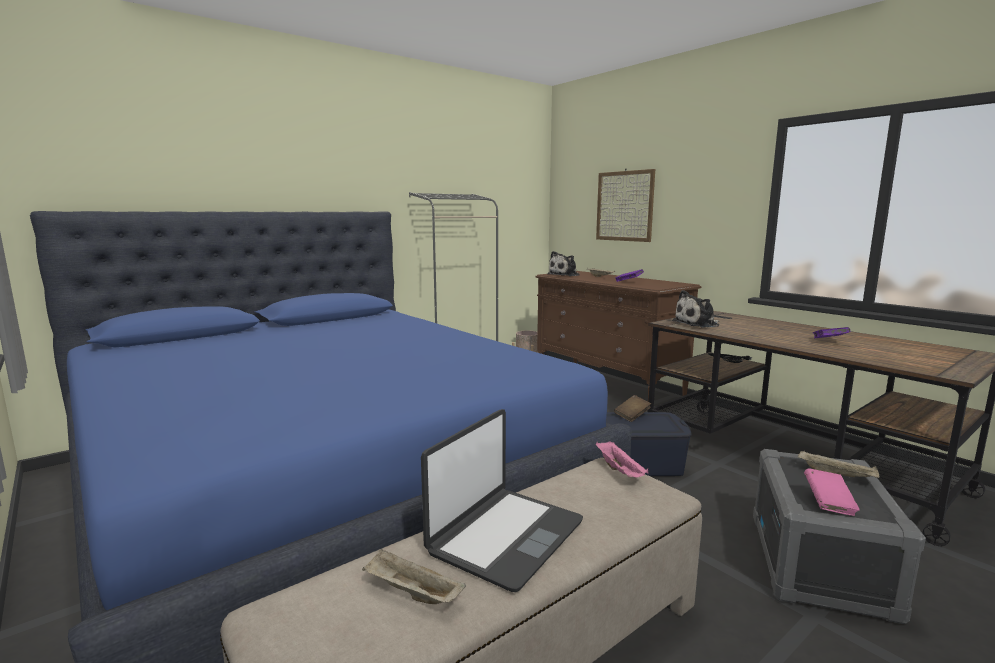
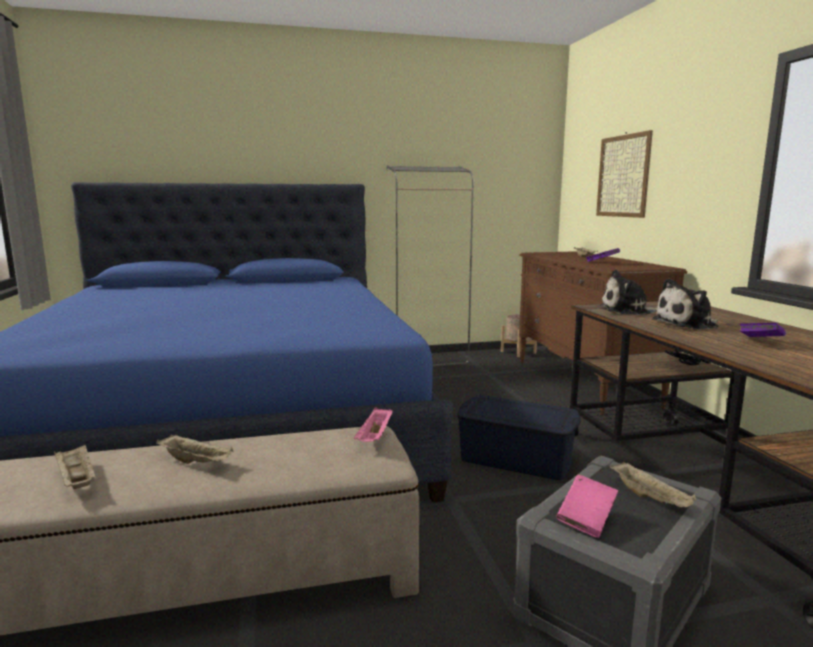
camera: 25 degrees right, 0 degrees up
laptop [421,409,583,592] -> beige tray [156,435,234,464]
plush toy [547,251,580,276] -> plush toy moved to [652,278,718,329]
brown book [614,395,651,422] -> none

